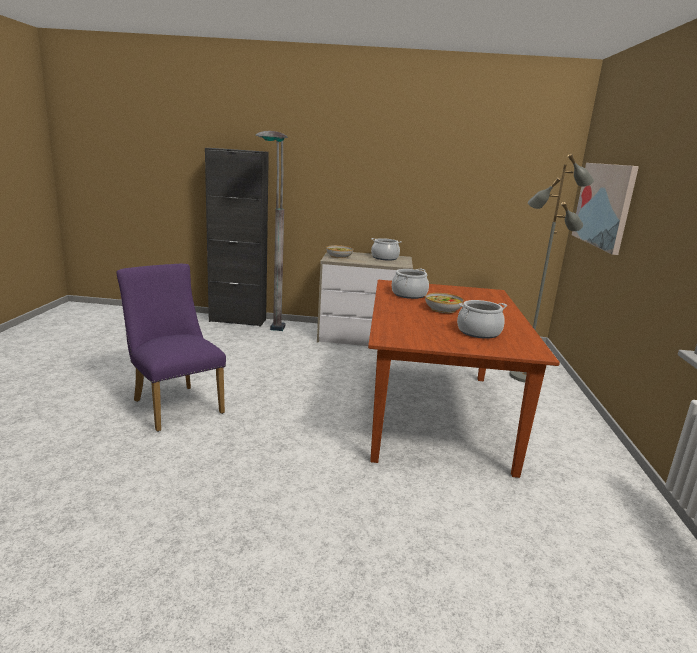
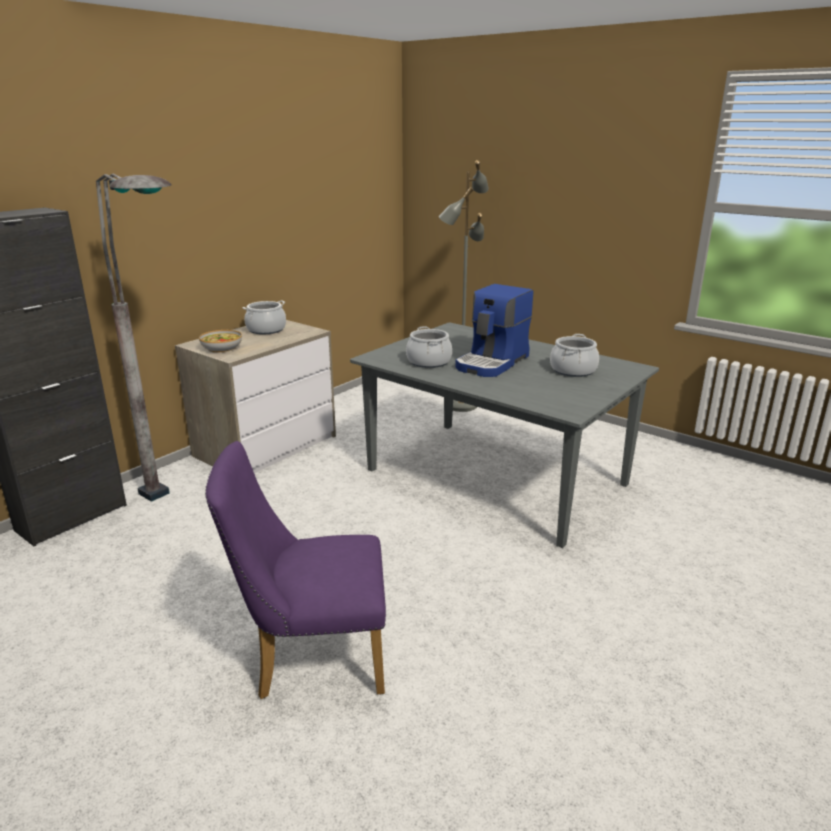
camera: 55 degrees left, 5 degrees up
brown dining table [368,280,560,478] -> grey dining table [350,322,659,548]
bowl [425,293,464,313] -> coffee machine [455,284,533,377]
picture [572,163,639,255] -> none

